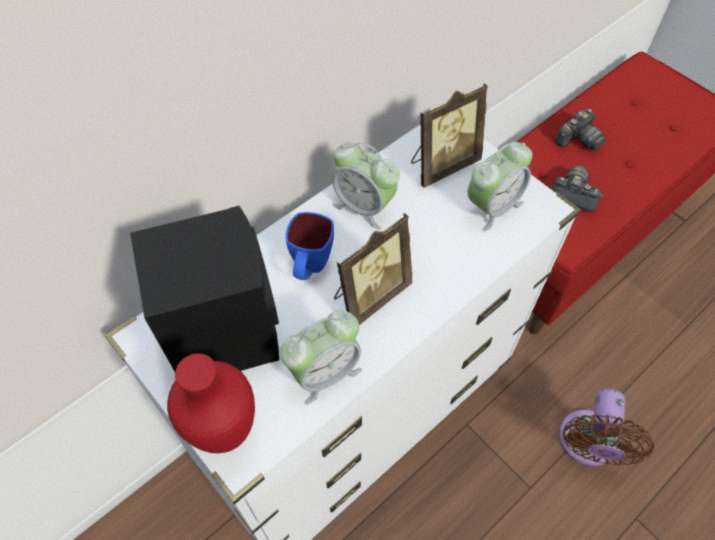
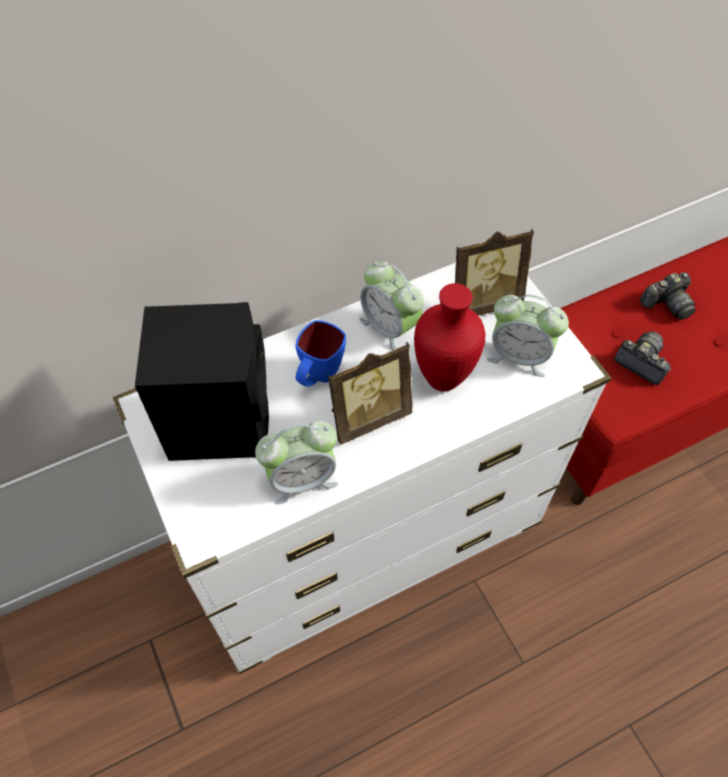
camera: 15 degrees right, 0 degrees up
red vase [167,353,255,453] -> red vase moved to [414,283,485,392]
alarm clock [468,142,533,232] -> alarm clock turned 45 degrees clockwise [487,295,569,377]
brown fan [559,389,654,466] -> none

